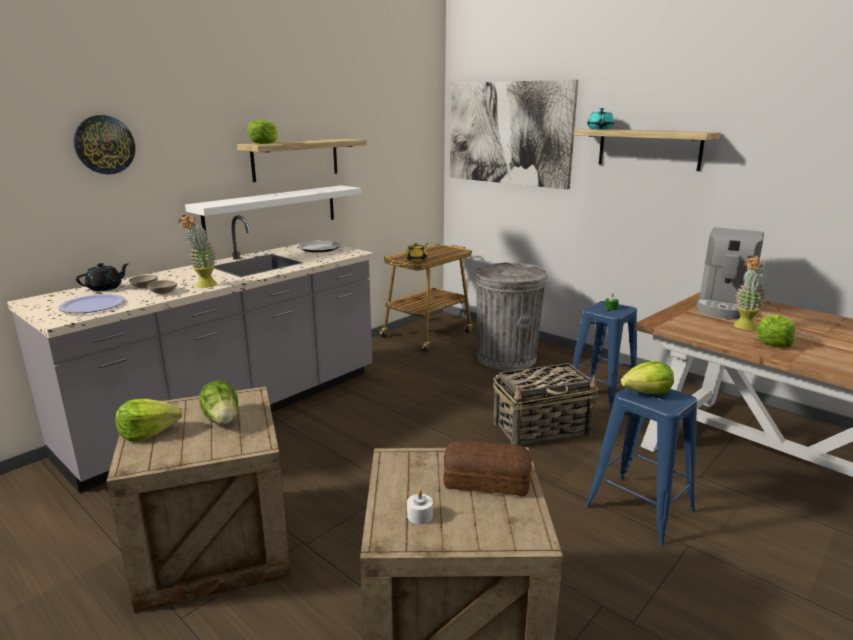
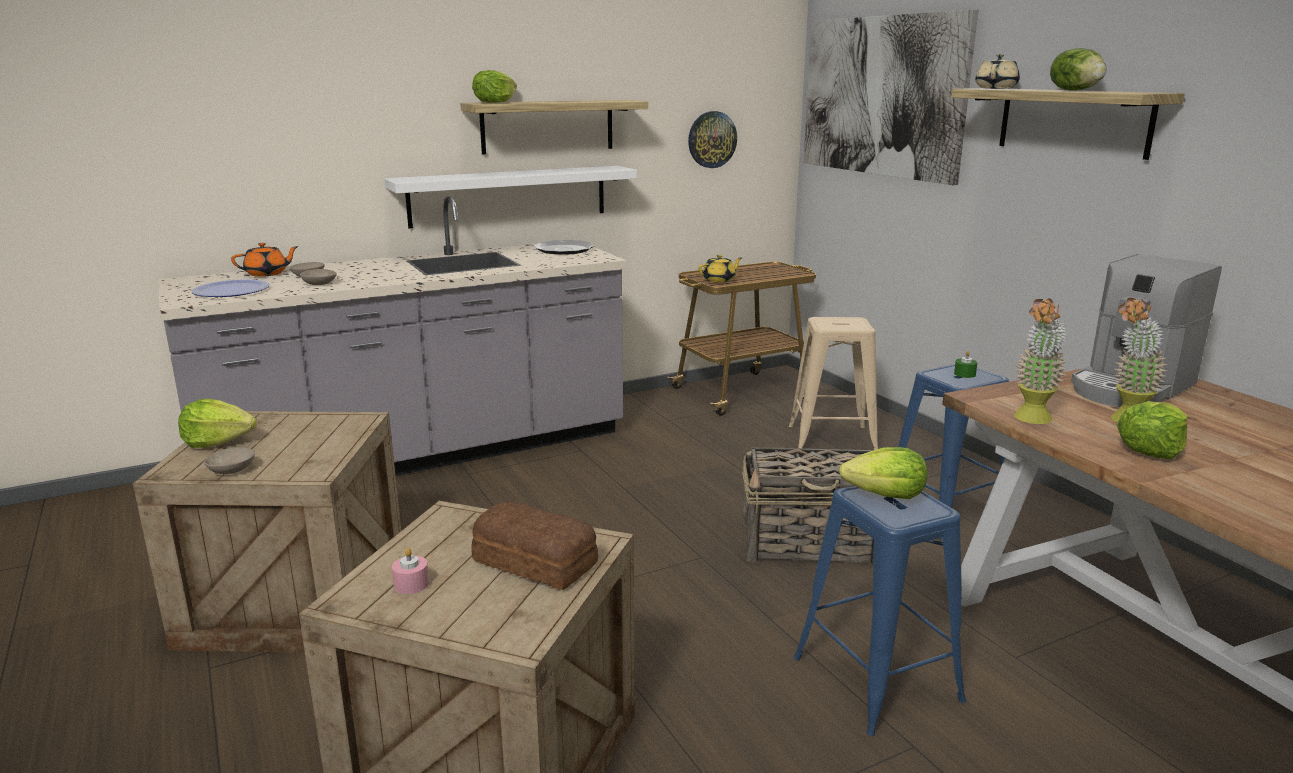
camera: 20 degrees right, 0 degrees up
wall clock [73,115,135,174] -> wall clock moved to [688,111,737,168]
black teapot [76,263,129,291] -> orange teapot [231,243,299,277]
potted plant [178,214,217,288] -> potted plant moved to [1014,298,1066,424]
lettuce [199,381,238,425] -> lettuce moved to [1050,48,1106,91]
white candle [407,490,433,524] -> pink candle [392,548,429,594]
grey trash can [474,262,548,370] -> beige stool [789,317,878,450]
turquoise teapot [587,108,614,129] -> beige teapot [975,54,1020,89]
none -> beige bowl [204,447,255,474]

